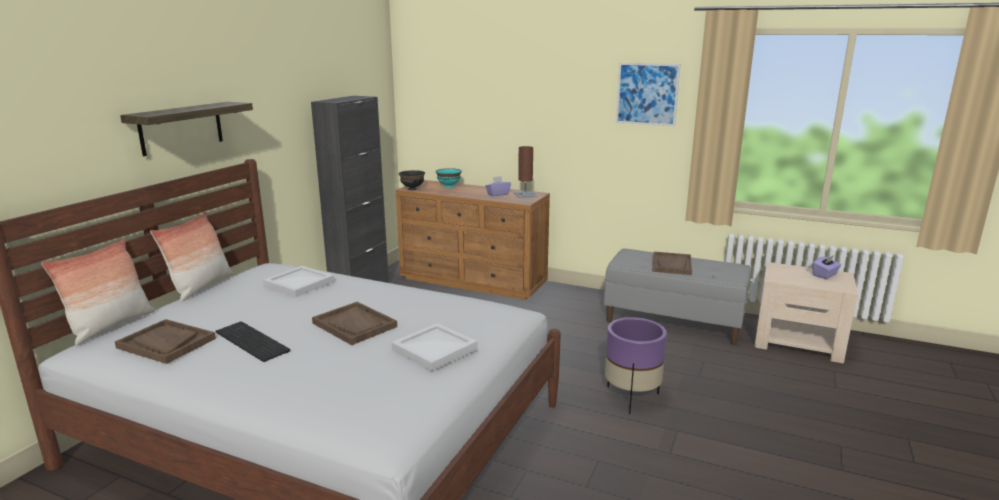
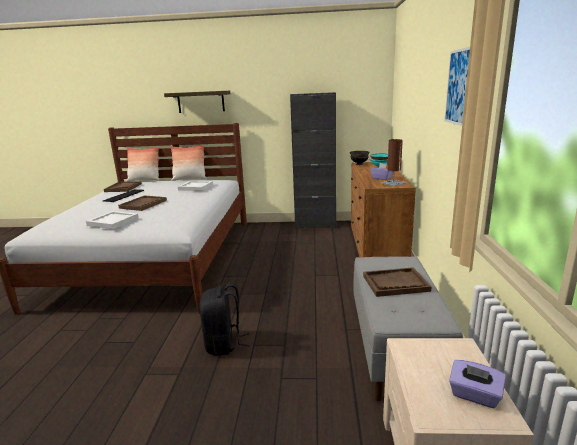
camera: 70 degrees right, 0 degrees up
purple planter [605,317,667,414] -> black backpack [199,283,250,356]

